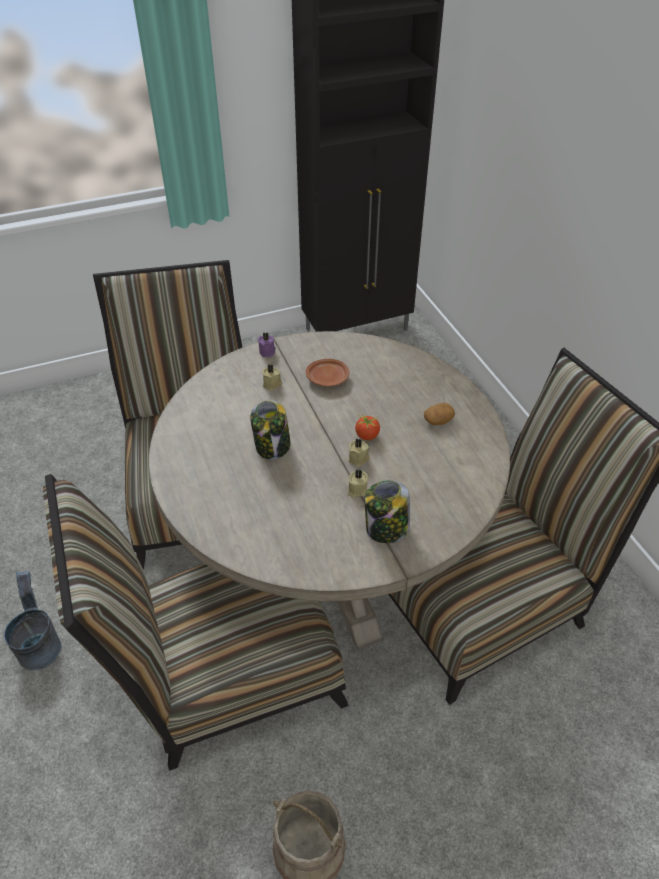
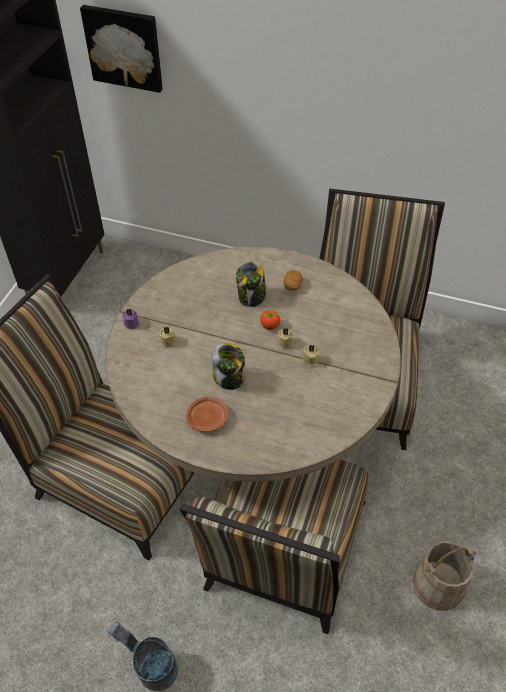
camera: 50 degrees left, 5 degrees up
brown plate [306,359,349,386] -> brown plate moved to [186,397,228,432]
jar [365,480,410,543] -> jar moved to [236,262,266,307]
none -> picture [80,5,163,93]

